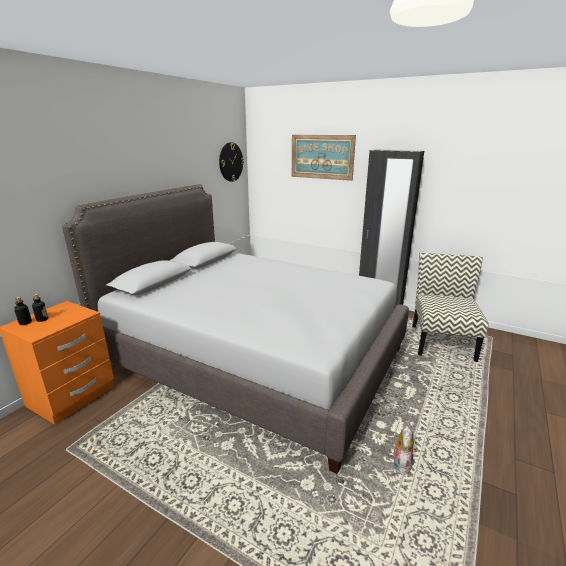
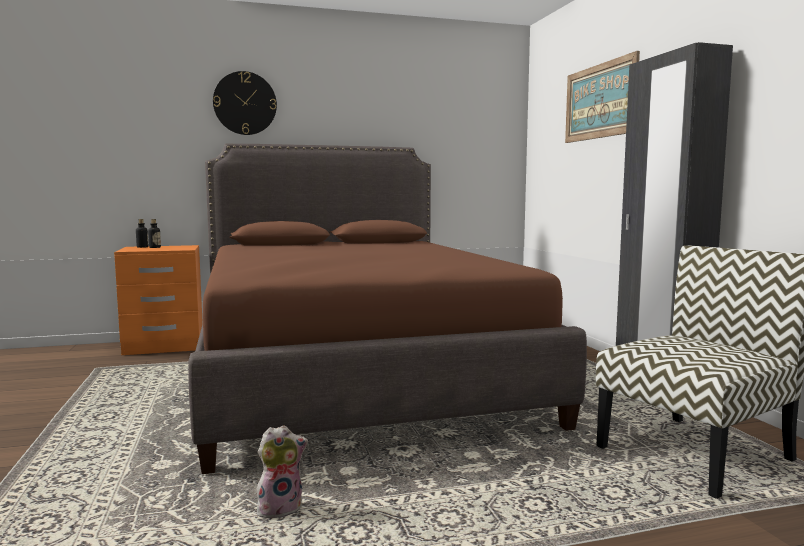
camera: 45 degrees right, 15 degrees down
grey bed [62,184,409,474] -> brown bed [188,144,587,474]
wall clock [219,142,244,182] -> wall clock moved to [213,71,277,135]

